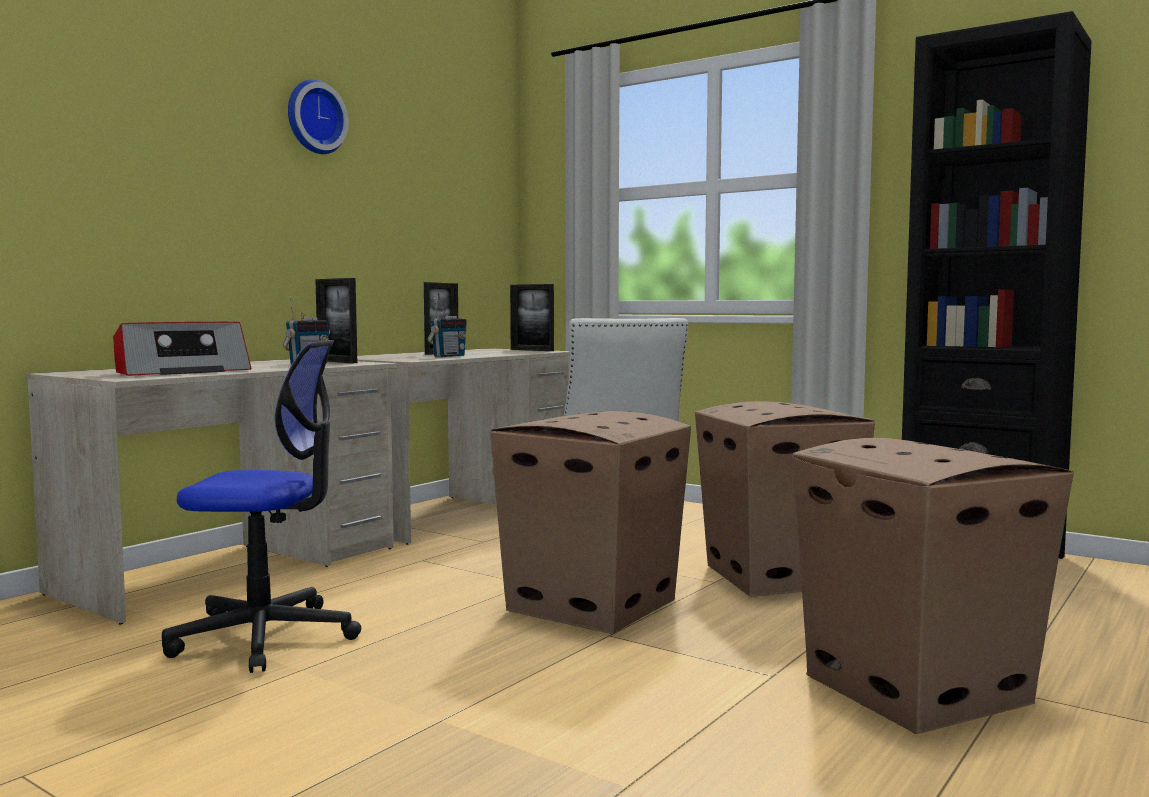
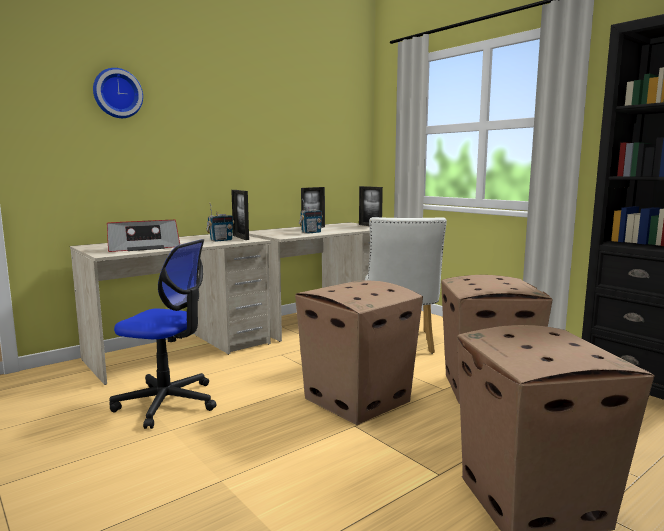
camera: 15 degrees right, 5 degrees up
wall clock [288,79,349,154] -> wall clock moved to [93,68,143,118]

